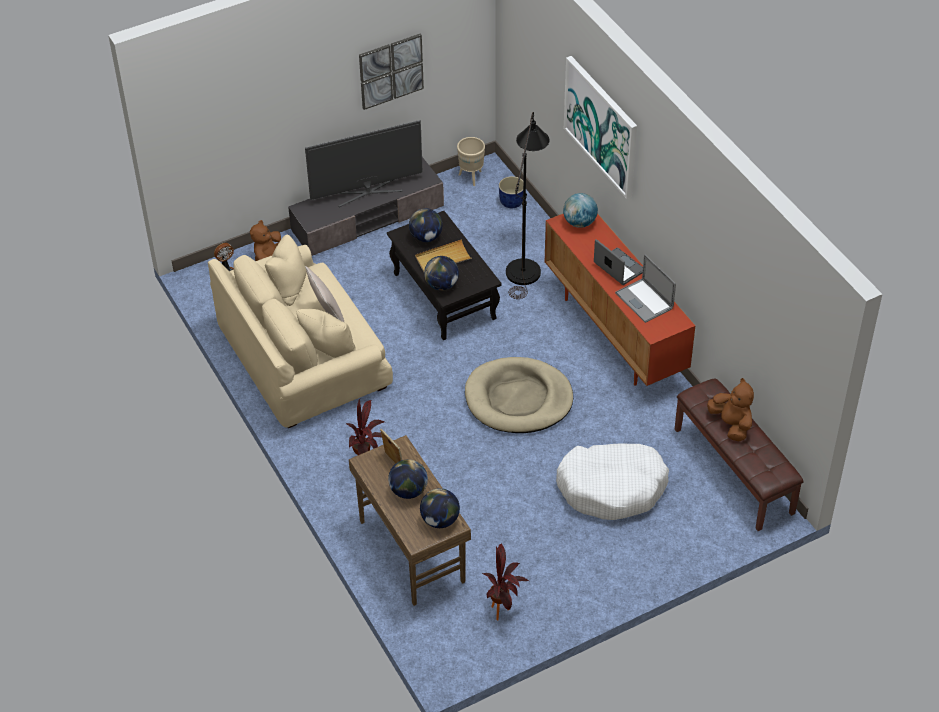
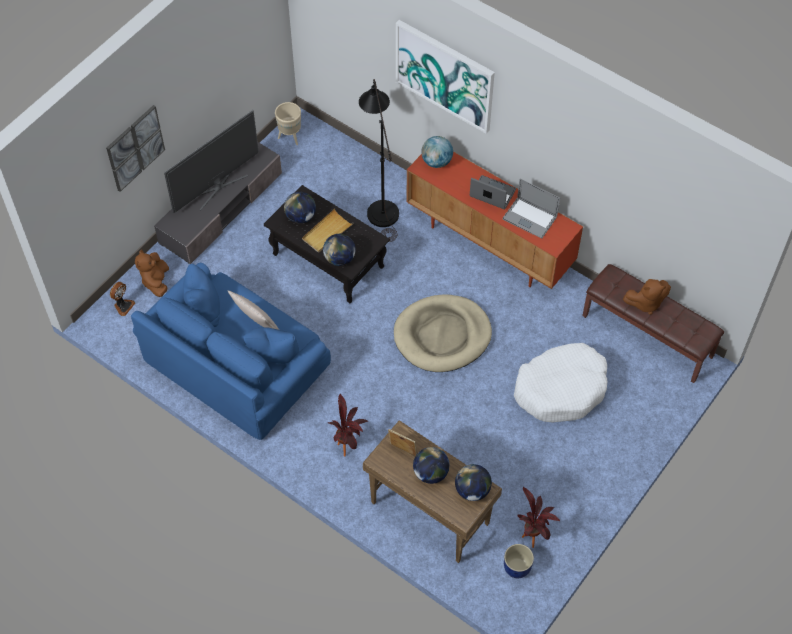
camera: 25 degrees left, 10 degrees up
beige sofa [208,235,393,428] -> blue sofa [131,263,331,440]
picture [359,34,424,110] -> picture moved to [106,105,165,192]
blue planter [499,176,523,208] -> blue planter moved to [504,544,534,578]
brown plush toy [707,378,754,441] -> brown plush toy turned 135 degrees clockwise [623,279,671,315]

